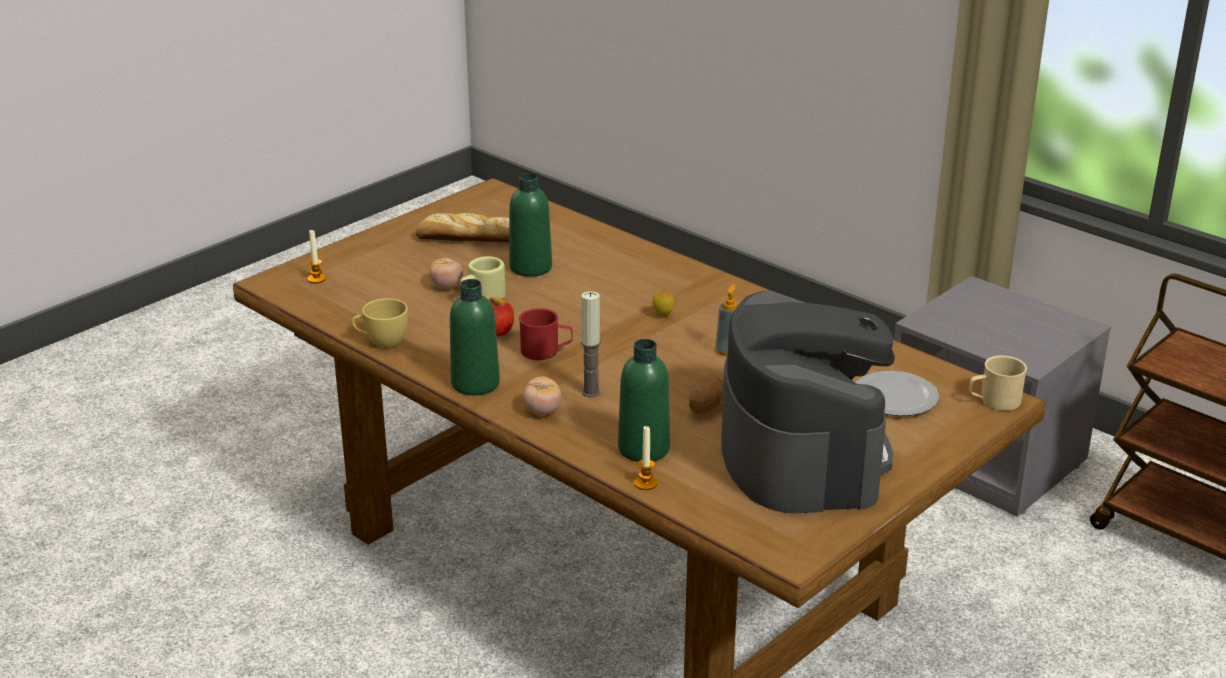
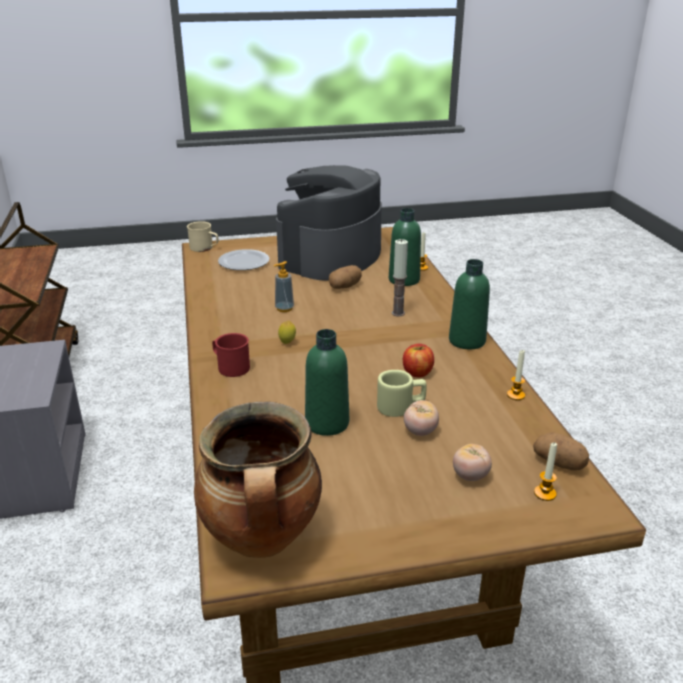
camera: 145 degrees left, 0 degrees up
yellow cup [351,298,408,348] -> candle [507,349,525,400]
bread [416,213,509,242] -> none
red mug [519,308,573,360] -> red mug moved to [212,333,250,377]
tomato [523,377,562,416] -> tomato moved to [453,444,492,481]
none -> cooking pot [194,402,322,558]
none -> potato [533,432,589,470]

